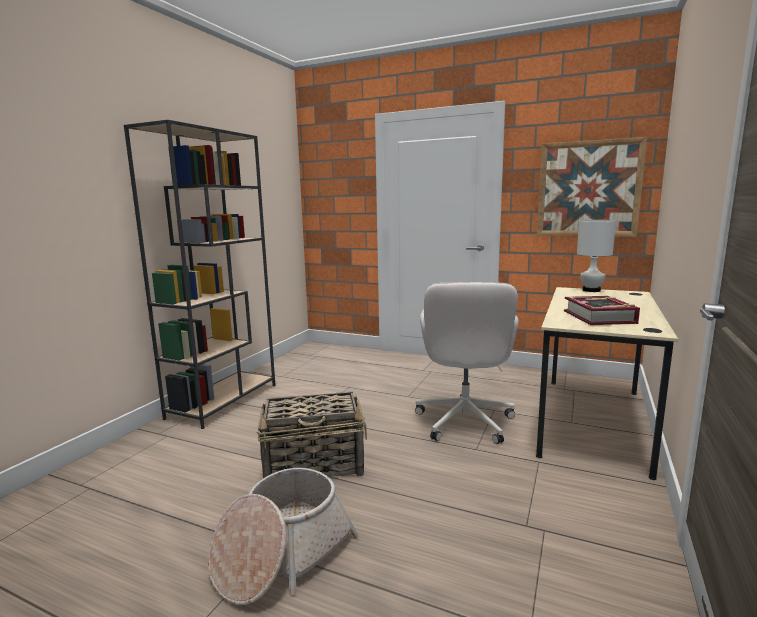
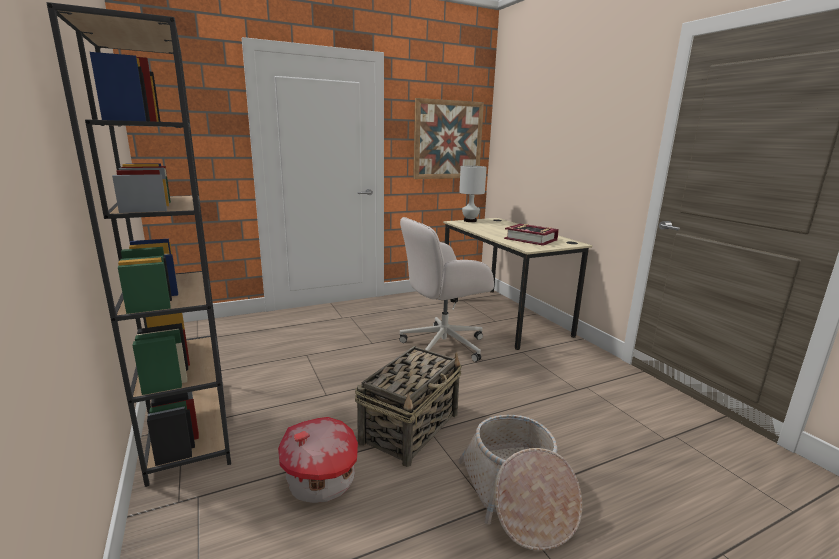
camera: 50 degrees left, 5 degrees up
white office chair [415,282,519,444] -> white office chair turned 105 degrees clockwise [399,217,494,362]
none -> toy house [278,417,358,503]

